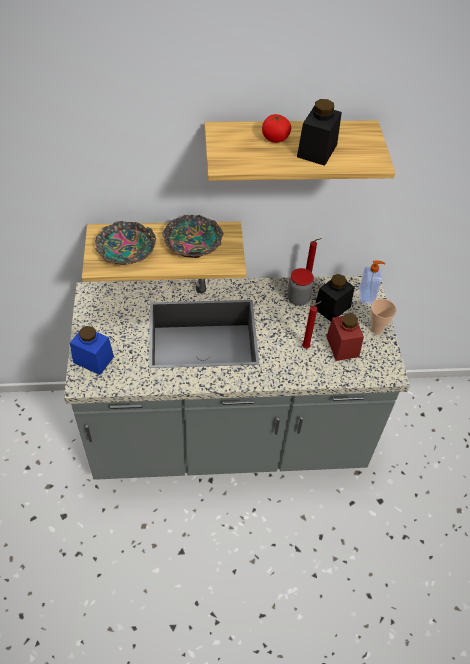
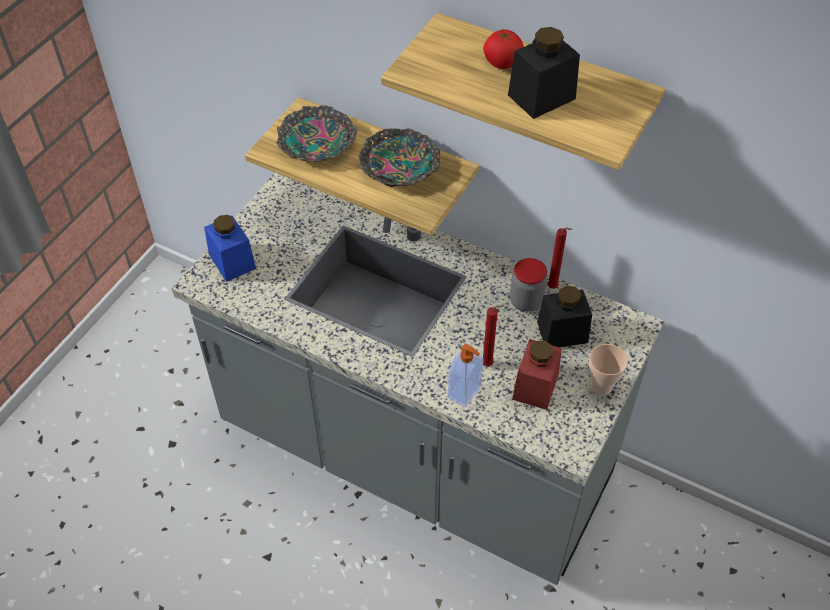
camera: 35 degrees right, 0 degrees up
soap dispenser [359,260,385,304] -> soap dispenser moved to [448,344,483,408]

